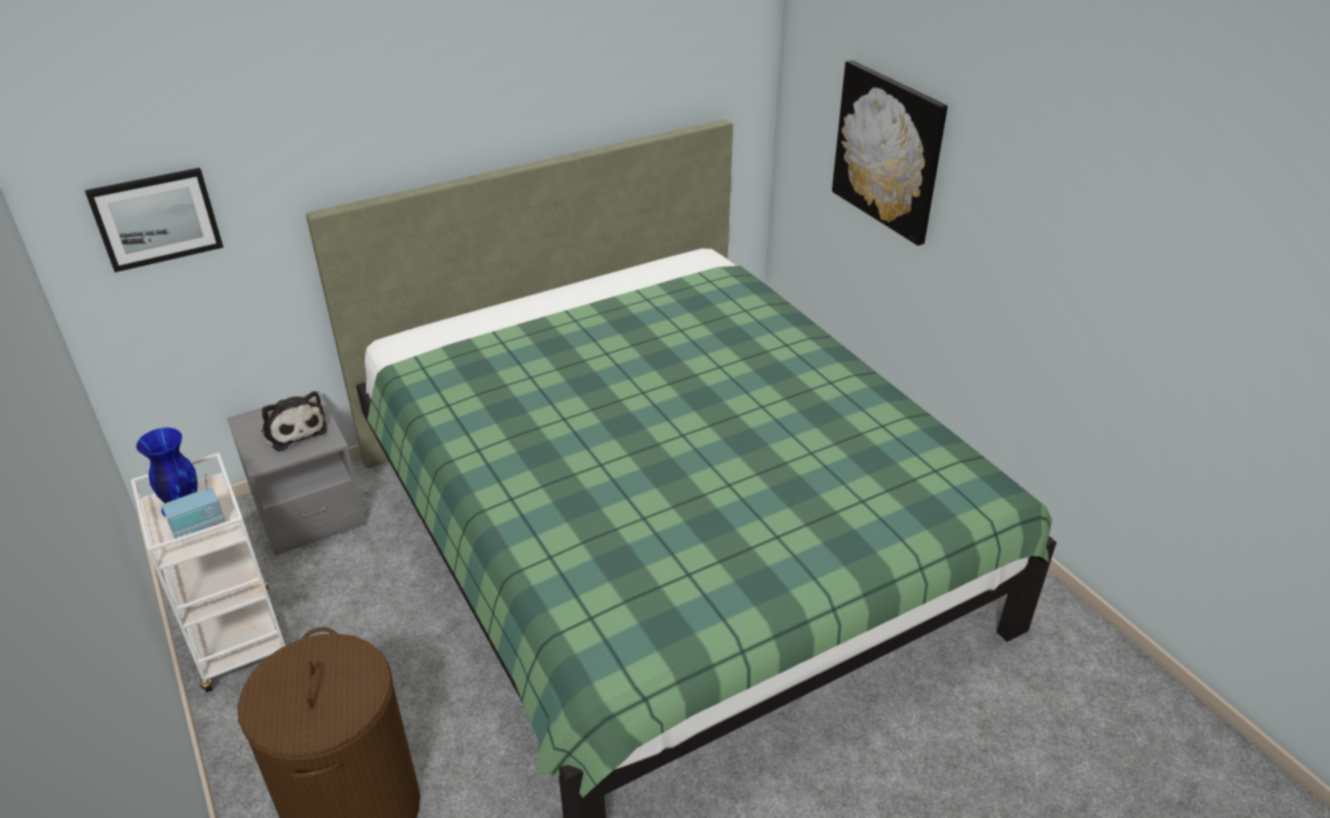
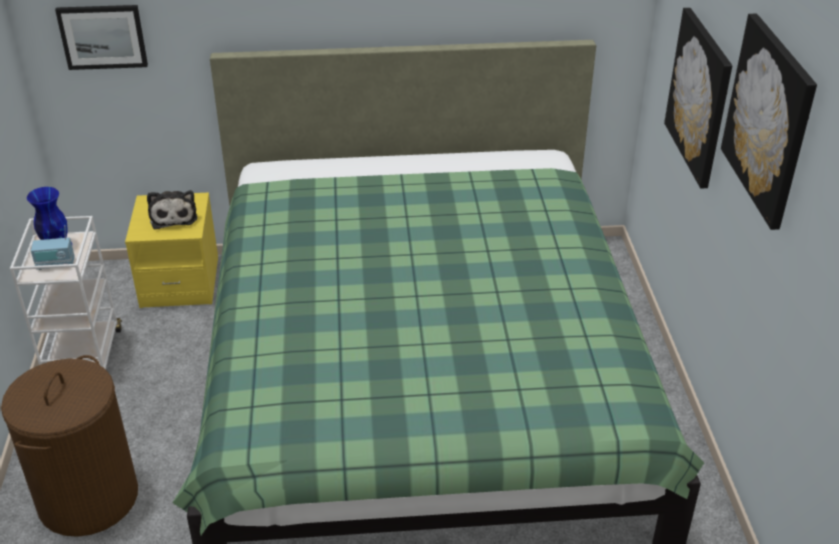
camera: 25 degrees right, 0 degrees up
grey nightstand [227,391,366,556] -> yellow nightstand [125,193,218,308]
none -> picture [721,14,817,230]

